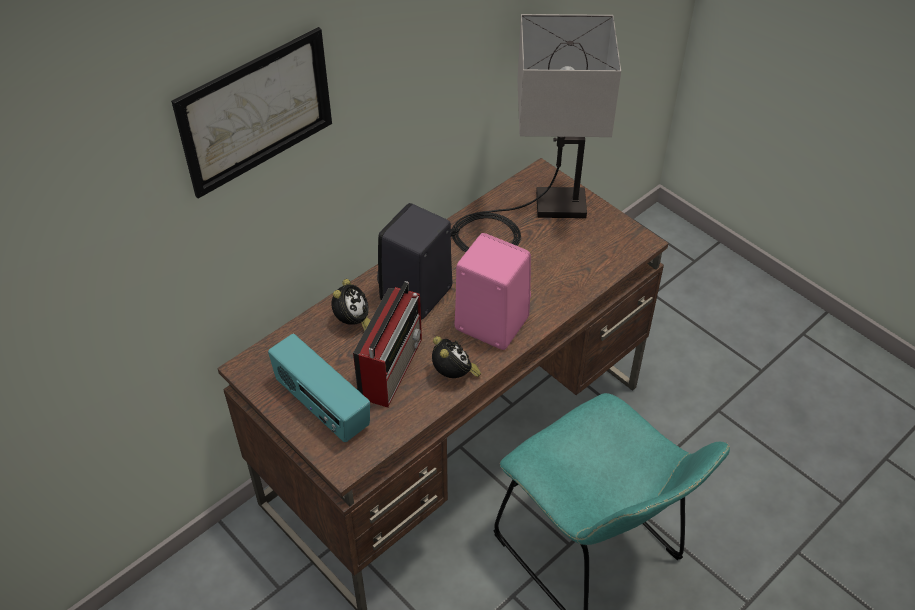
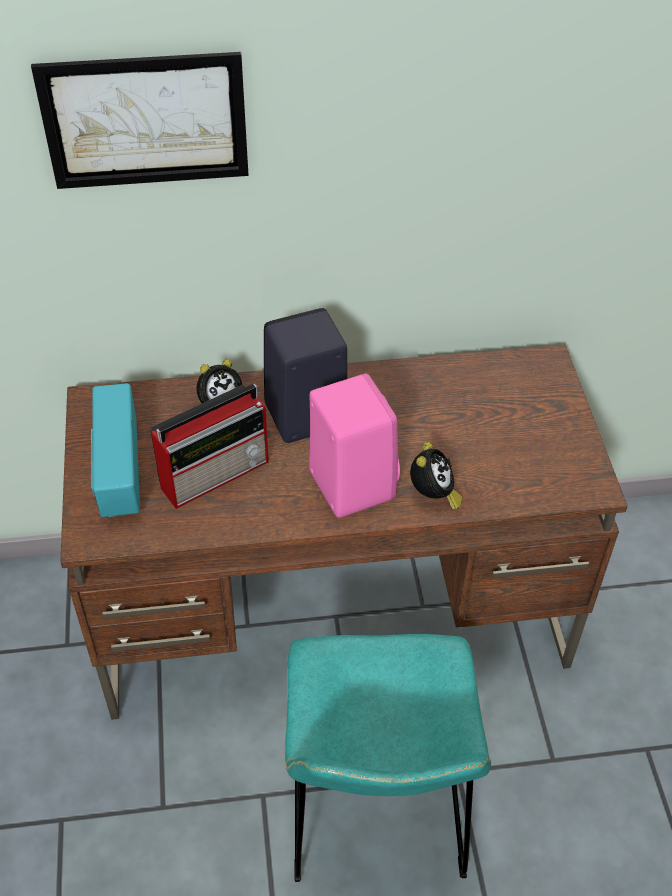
camera: 35 degrees right, 0 degrees up
alarm clock [432,336,481,378] -> alarm clock moved to [410,442,462,510]
table lamp [451,14,621,252] -> none

